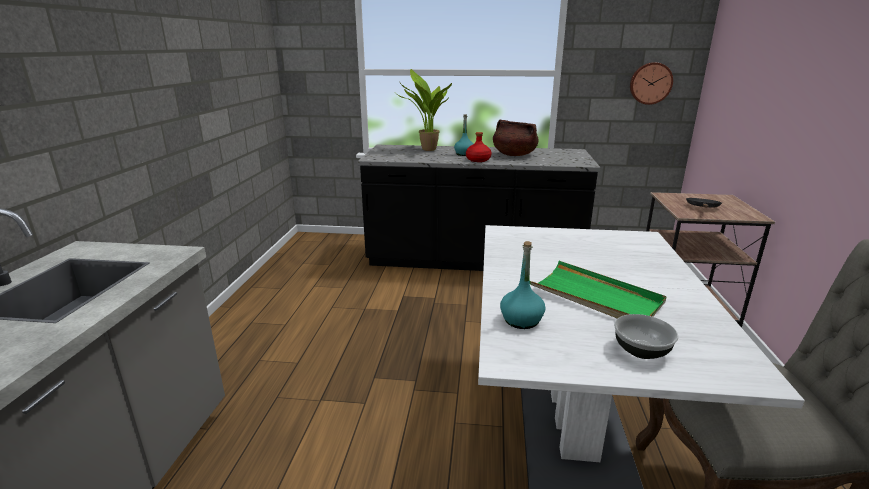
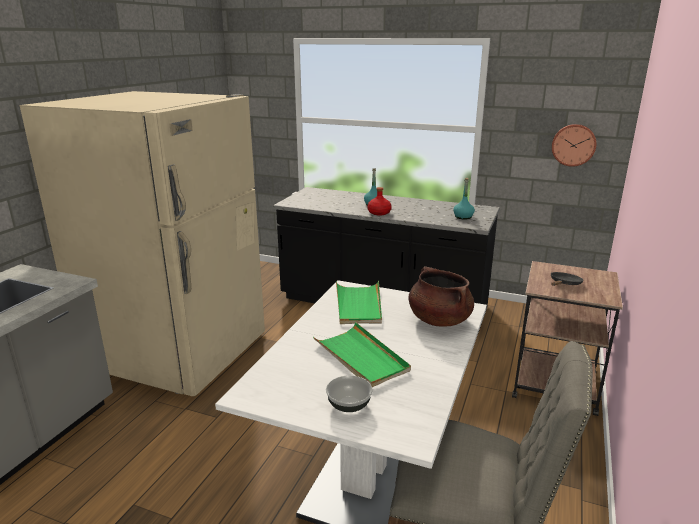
camera: 15 degrees right, 0 degrees up
potted plant [398,69,452,151] -> none
brown cooking pot [493,120,539,156] -> brown cooking pot moved to [409,266,474,327]
turquoise bottle [500,241,546,329] -> turquoise bottle moved to [453,178,475,220]
none -> beige fridge [20,91,265,396]
none -> green tray [336,281,382,324]

